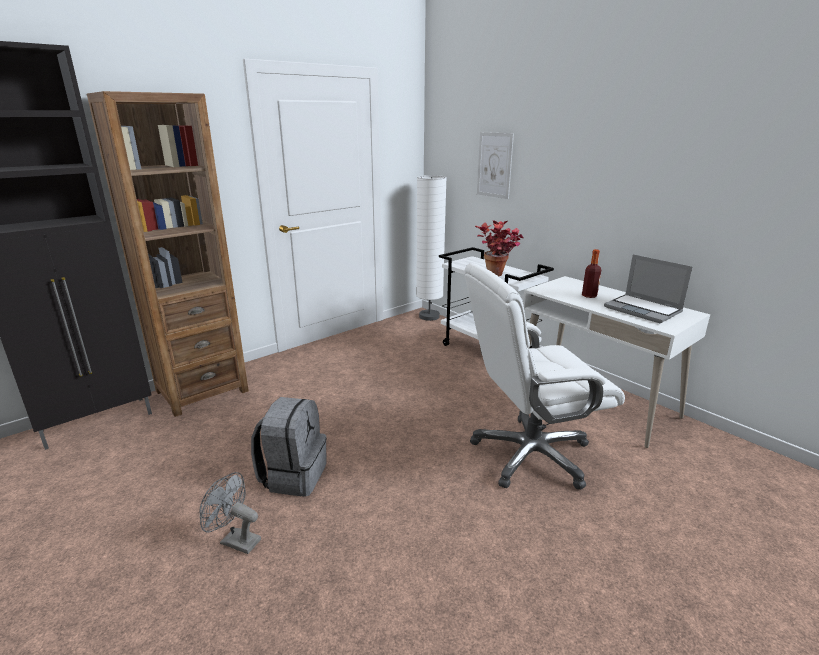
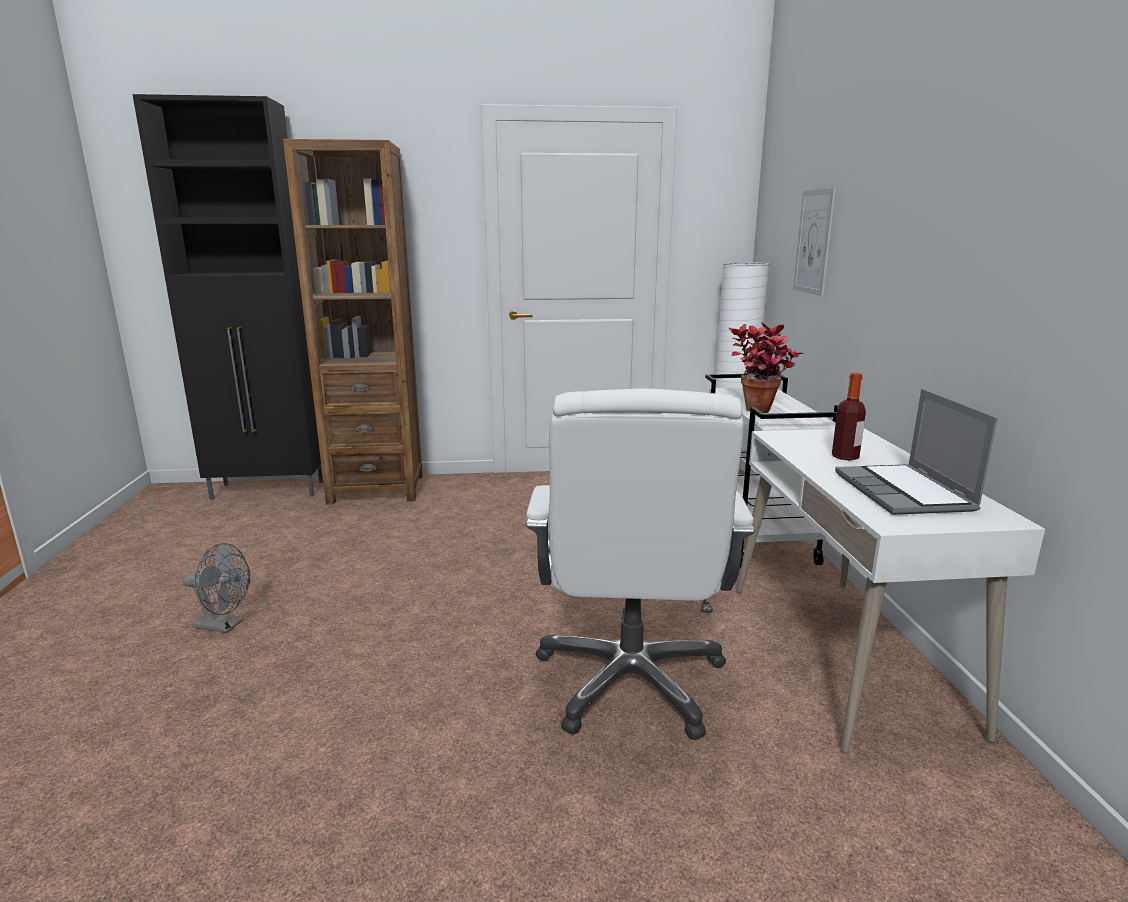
camera: 35 degrees right, 5 degrees down
grey fan [199,472,261,554] -> grey fan turned 135 degrees clockwise [183,543,250,633]
grey backpack [251,397,327,497] -> none
white office chair [465,263,625,490] -> white office chair turned 105 degrees counterclockwise [526,388,755,740]

